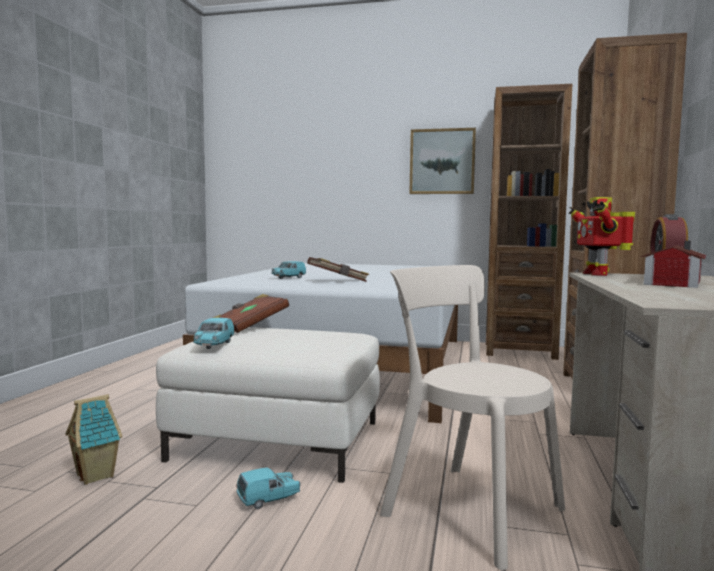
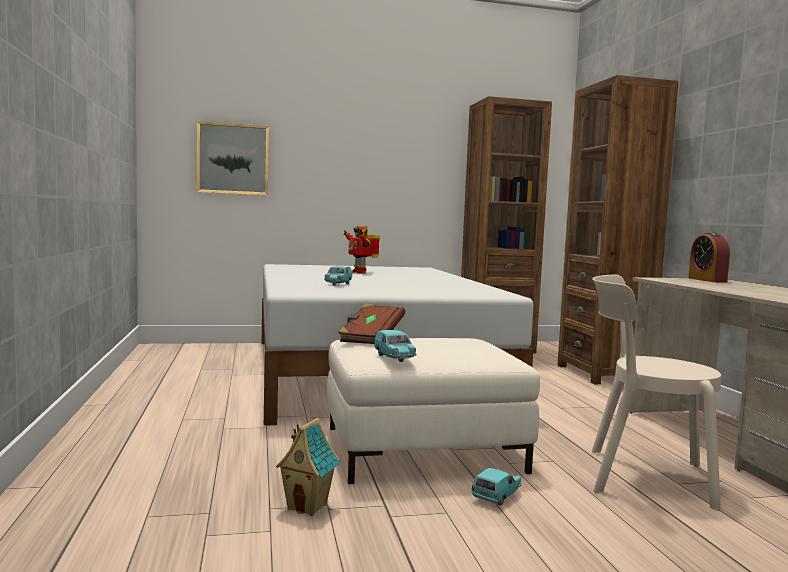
camera: 25 degrees left, 0 degrees up
brown book [307,257,369,282] -> none
picture [409,128,476,194] -> picture moved to [197,121,269,195]
toy robot [569,197,635,276] -> toy robot moved to [344,226,380,274]
toy house [641,241,706,288] -> none

